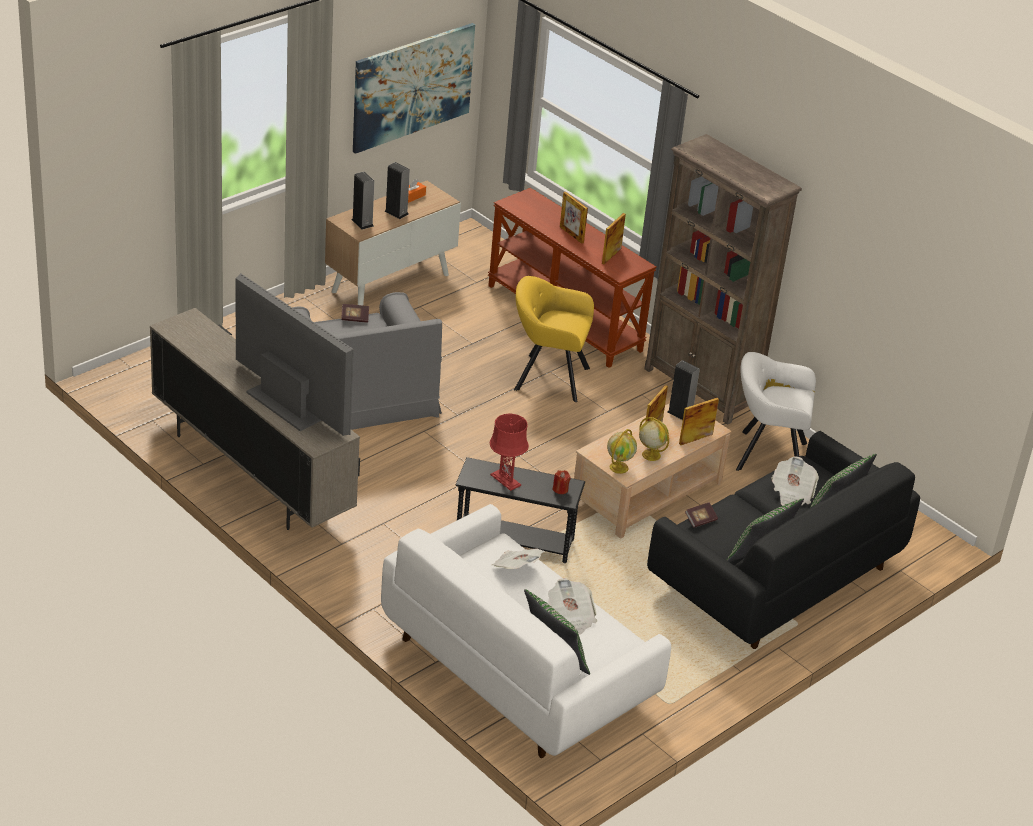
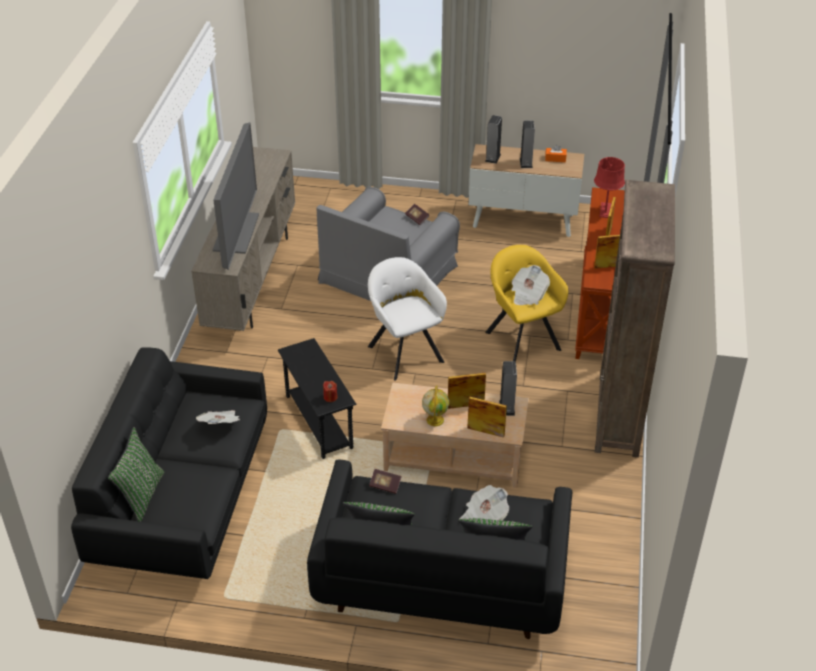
camera: 55 degrees right, 5 degrees up
picture [353,23,475,154] -> none
white sofa [381,504,671,758] -> black sofa [71,347,267,579]
red table lamp [490,414,529,491] -> red table lamp moved to [594,157,625,218]
newspaper [548,578,597,635] -> newspaper moved to [512,265,550,305]
globe [607,429,637,474] -> none
white armchair [736,352,816,471] -> white armchair moved to [368,257,447,381]

